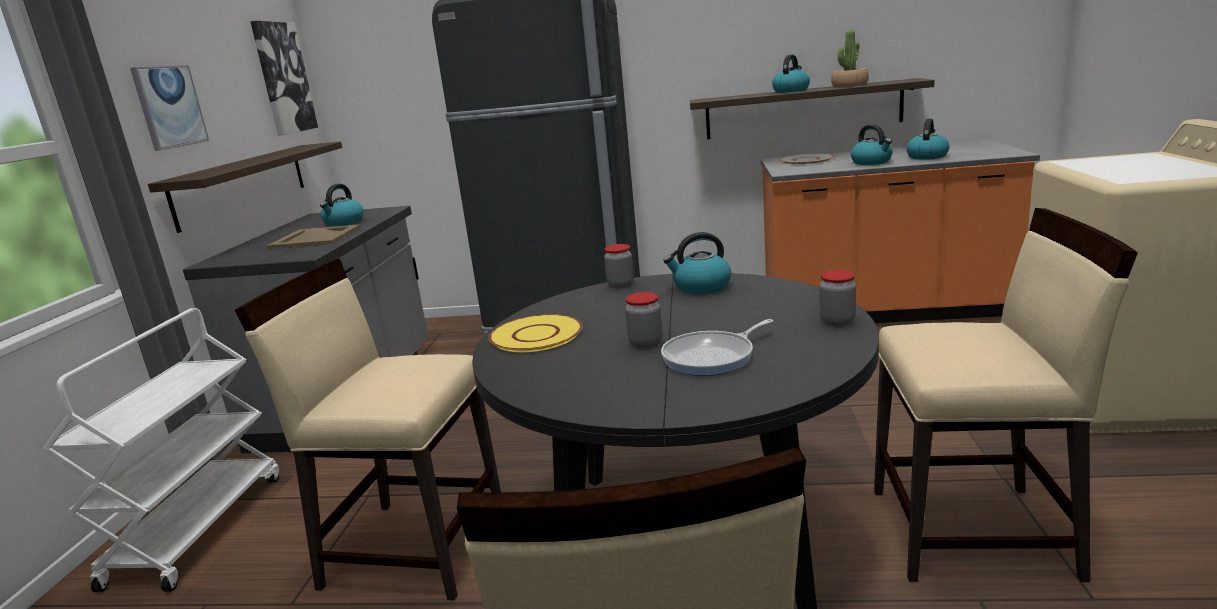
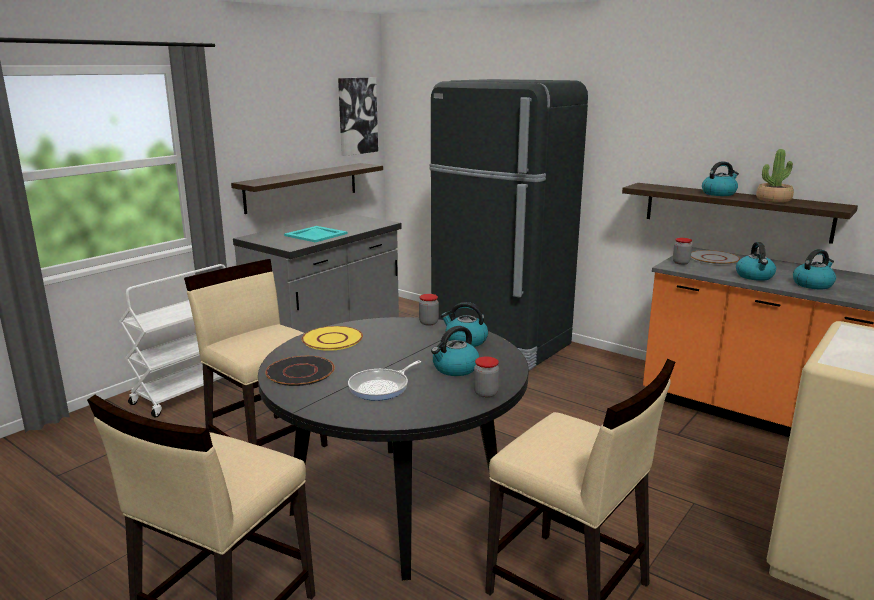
camera: 30 degrees right, 0 degrees up
picture [130,65,209,151] -> none
beige tray [266,225,361,249] -> turquoise tray [284,226,348,242]
kettle [320,184,364,226] -> kettle moved to [431,326,479,376]
jar [625,292,662,349] -> jar moved to [673,238,692,265]
frying pan [661,319,773,376] -> frying pan turned 45 degrees counterclockwise [348,361,421,401]
none -> black plate [265,356,335,386]

